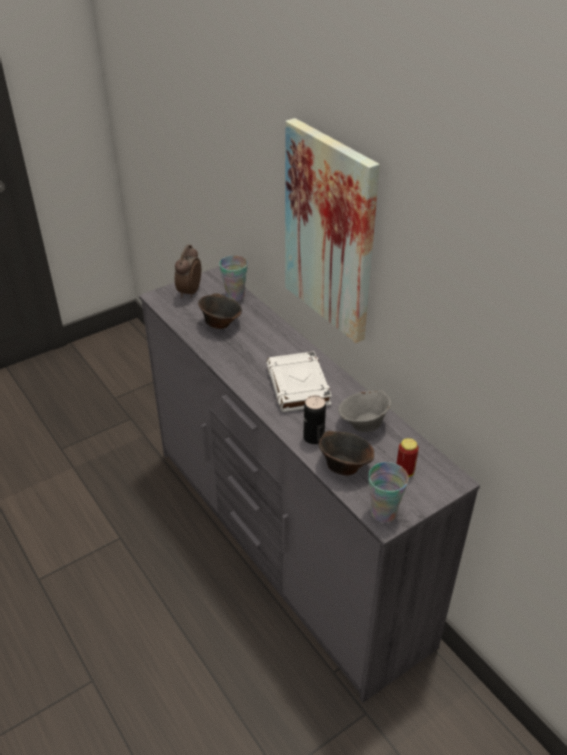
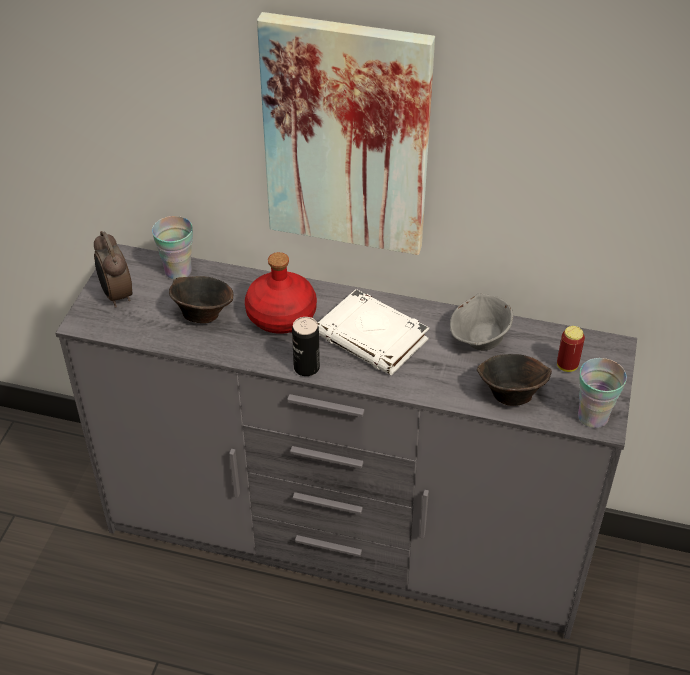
camera: 40 degrees left, 5 degrees up
can [303,395,326,444] -> can moved to [292,317,320,376]
none -> red bottle [245,252,317,334]

